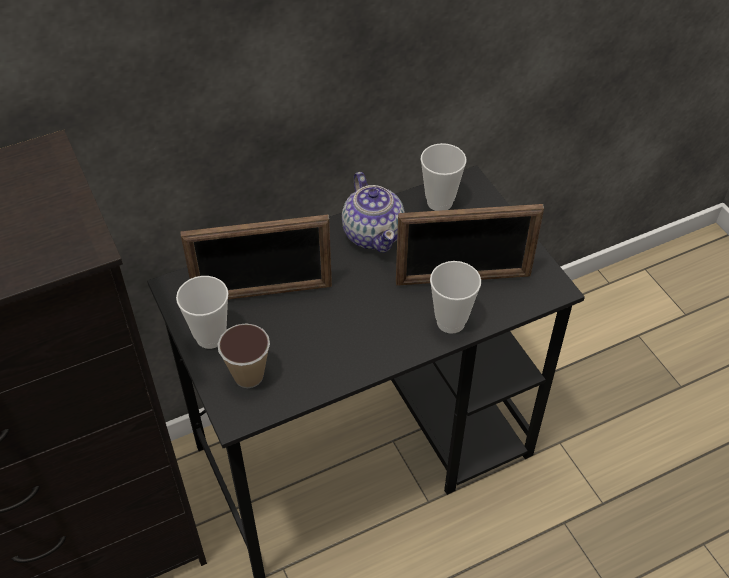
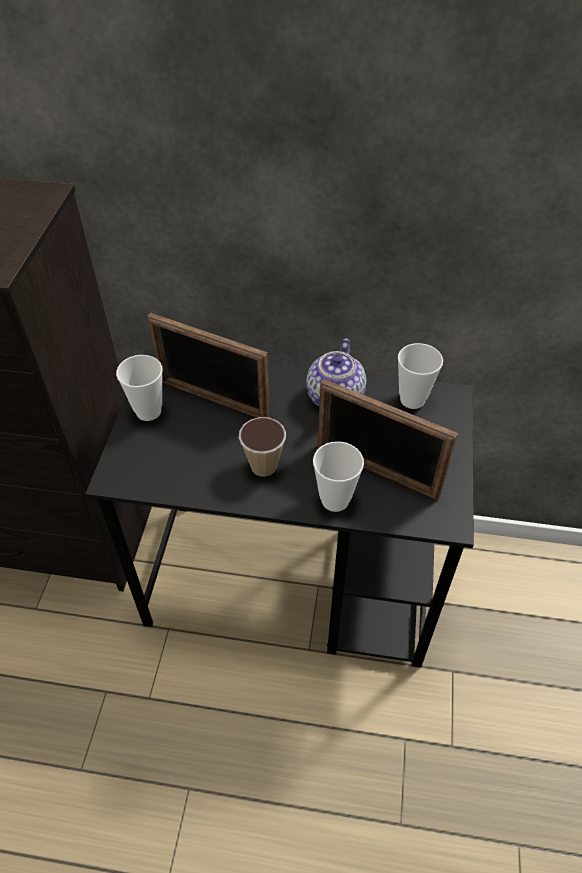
camera: 35 degrees right, 0 degrees up
cup [218,323,270,388] -> cup moved to [239,417,286,477]

